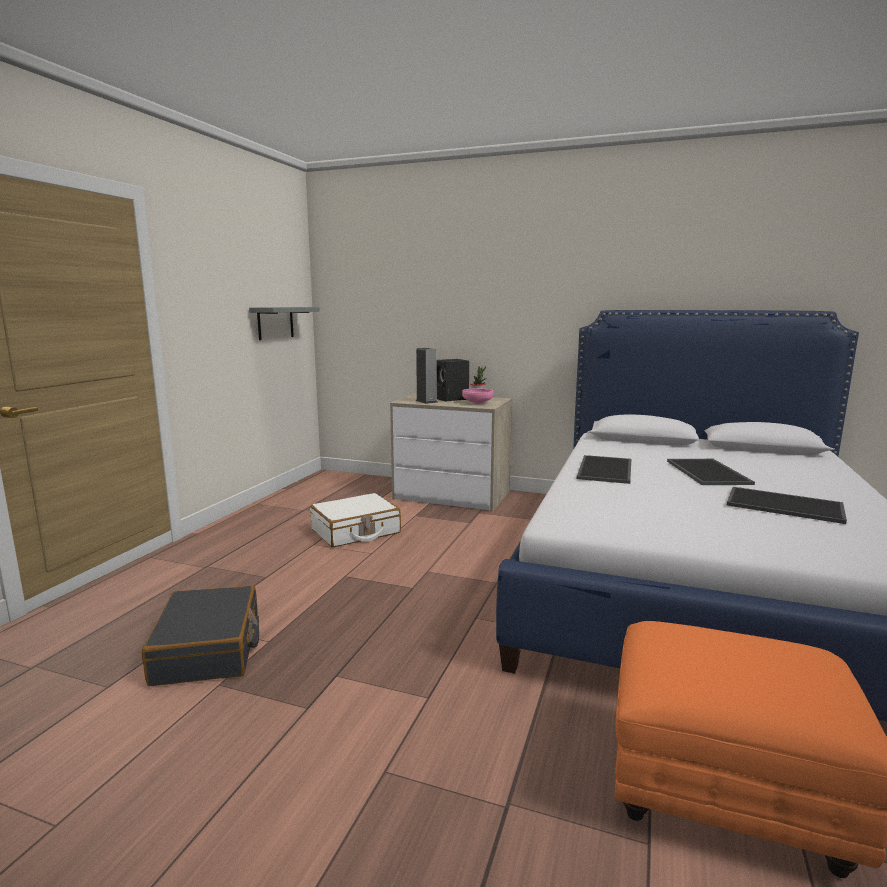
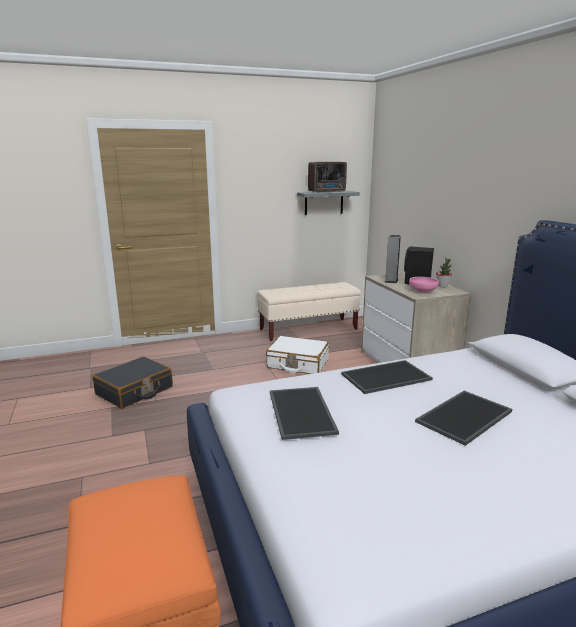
camera: 50 degrees right, 5 degrees up
tray [727,487,847,524] -> tray moved to [270,387,339,440]
none -> beige bench [258,282,361,341]
none -> radio [308,162,347,193]

